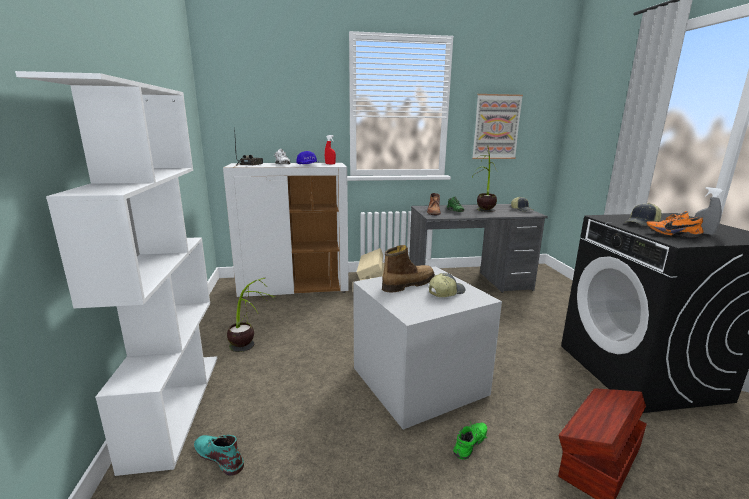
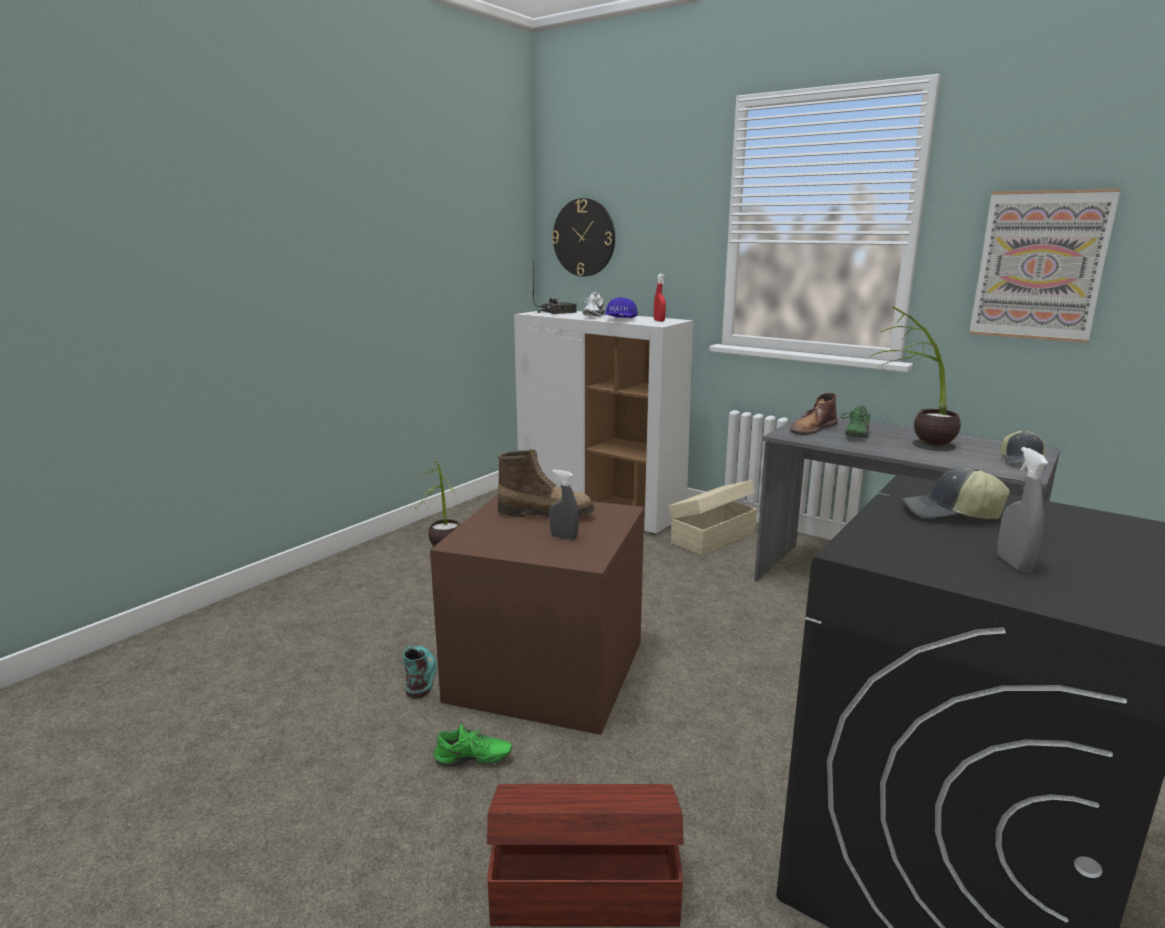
camera: 45 degrees right, 0 degrees up
white bookcase [15,71,217,476] -> none
turquoise boot [194,435,244,476] -> turquoise boot moved to [403,646,437,698]
grey storage box [353,266,502,430] -> brown storage box [430,494,644,735]
cap [429,273,465,297] -> grey spray bottle [549,470,579,540]
orange shoe [646,211,704,238] -> none
none -> wall clock [552,198,615,277]

